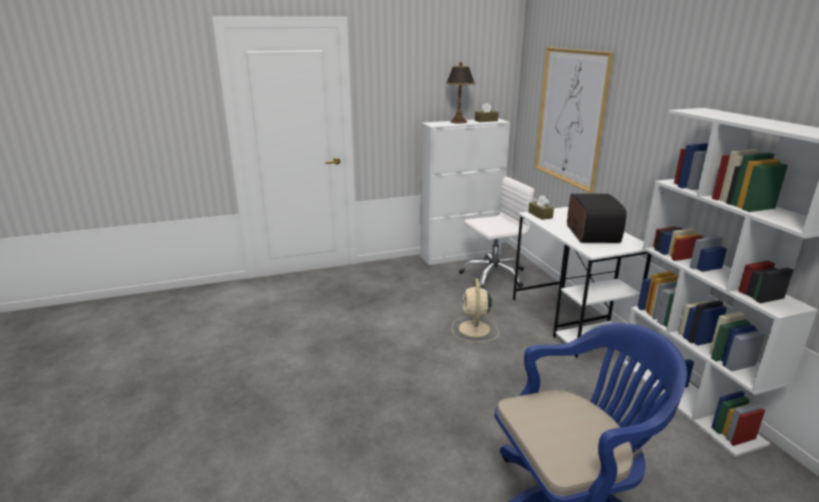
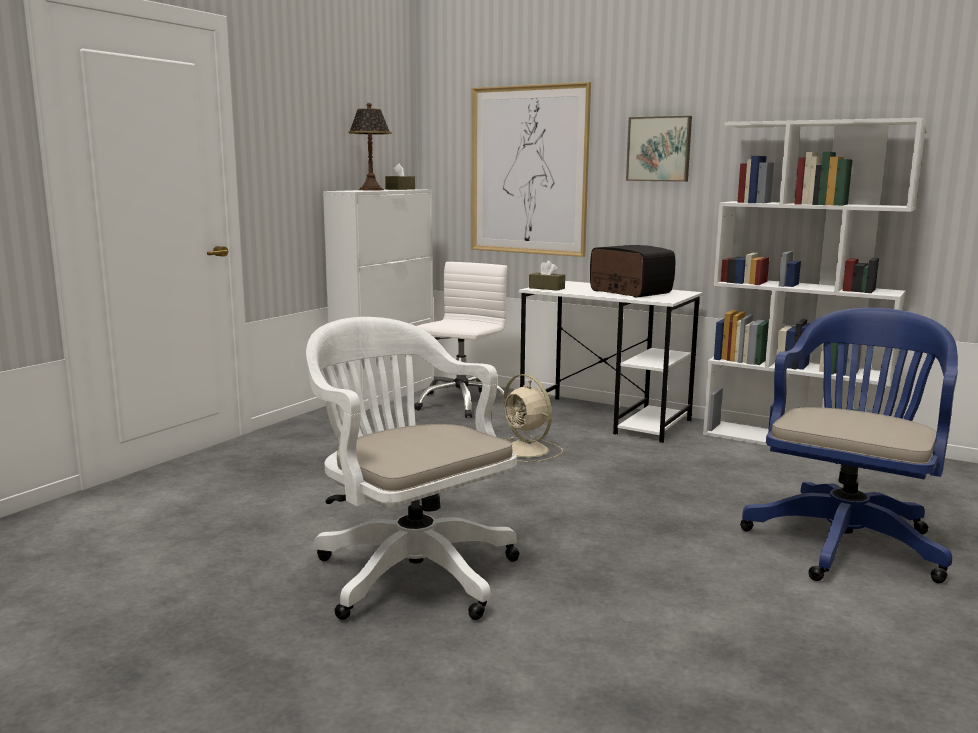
camera: 40 degrees left, 10 degrees down
none -> white office chair [306,317,520,620]
none -> picture [626,116,692,182]

